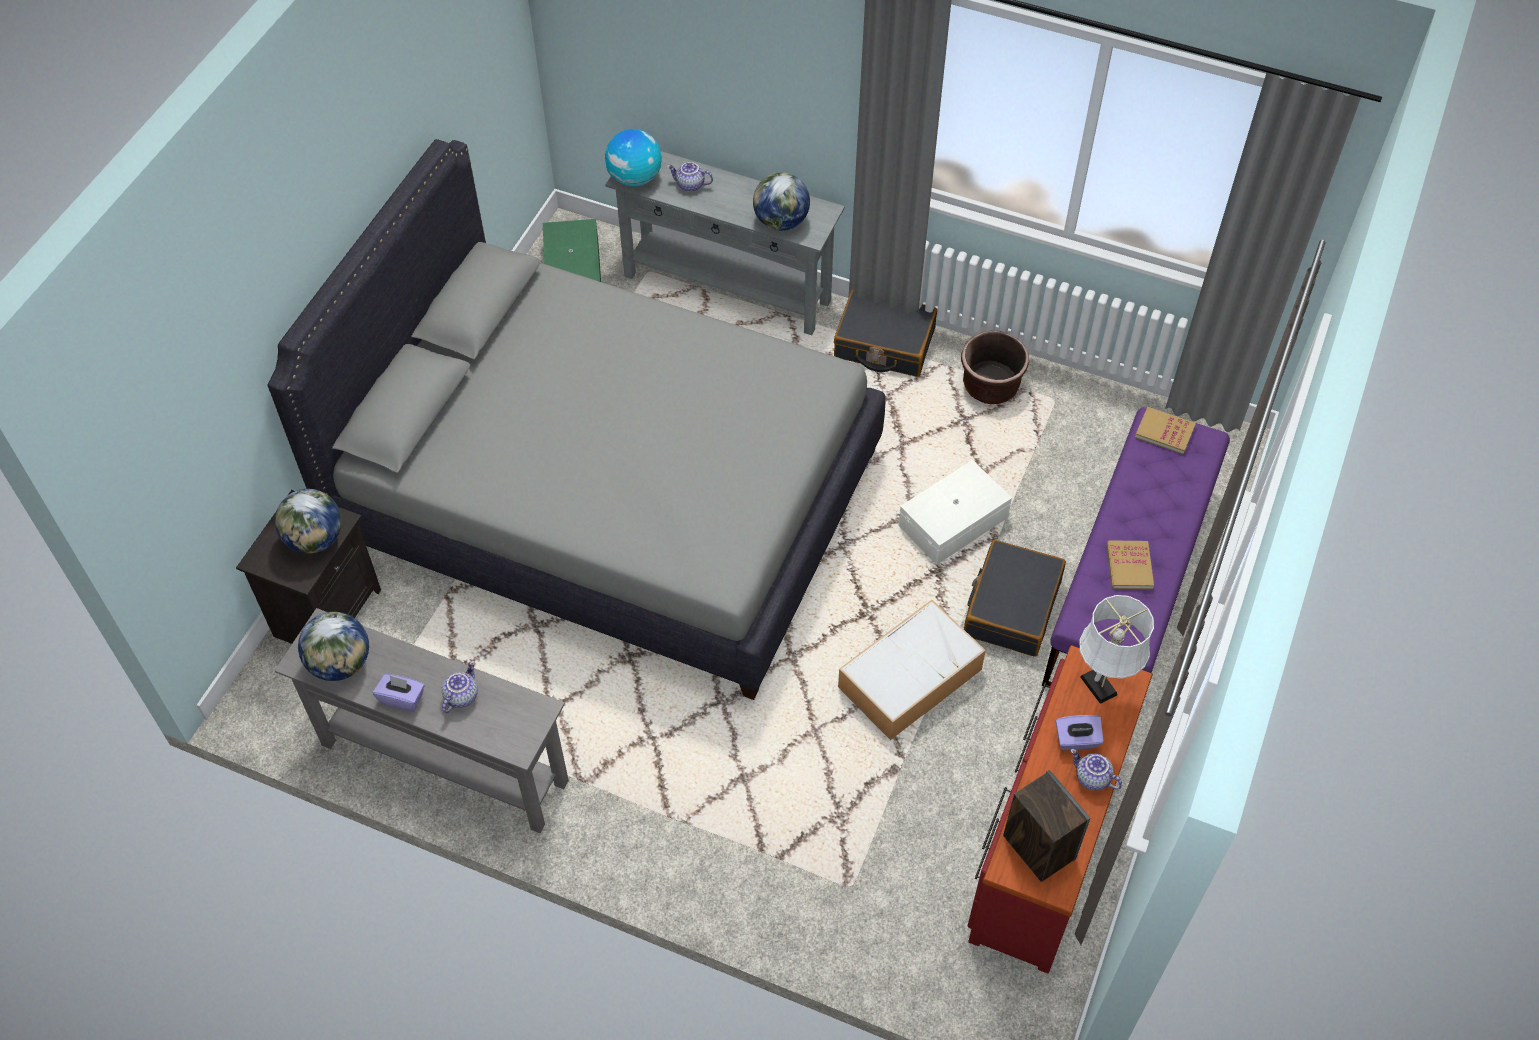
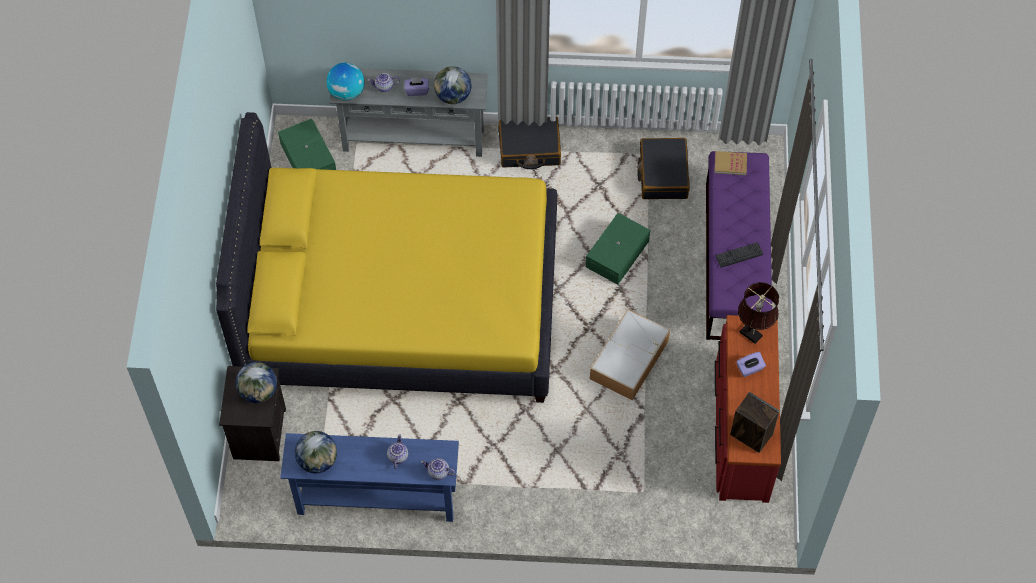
camera: 20 degrees left, 5 degrees up
grey bed [268,139,885,700] -> yellow bed [216,112,557,403]
grey console table [274,608,569,833] -> blue console table [280,433,459,522]
purple tissue box [373,674,425,712] -> purple tissue box moved to [405,78,429,96]
white storage box [898,460,1012,565] -> green storage box [586,213,650,285]
brown planter [961,330,1029,404] -> none
black suitcase [964,540,1066,657] -> black suitcase moved to [638,138,690,199]
teapot [1070,749,1122,791] -> teapot moved to [421,458,455,480]
white table lamp [1080,595,1154,704] -> brown table lamp [738,282,779,344]
book [1107,540,1154,589] -> keyboard [716,242,763,268]

